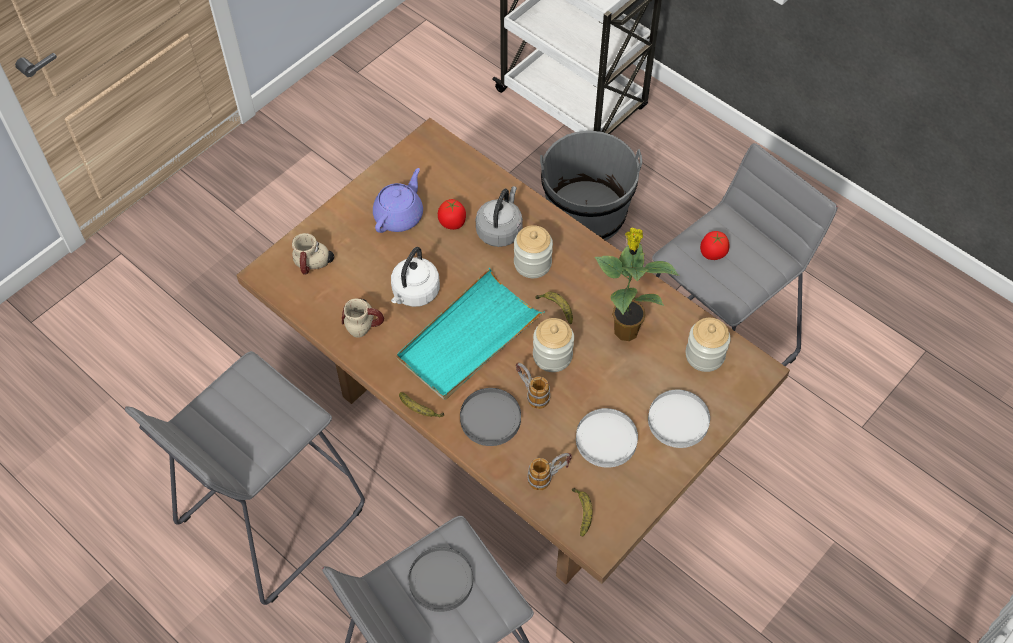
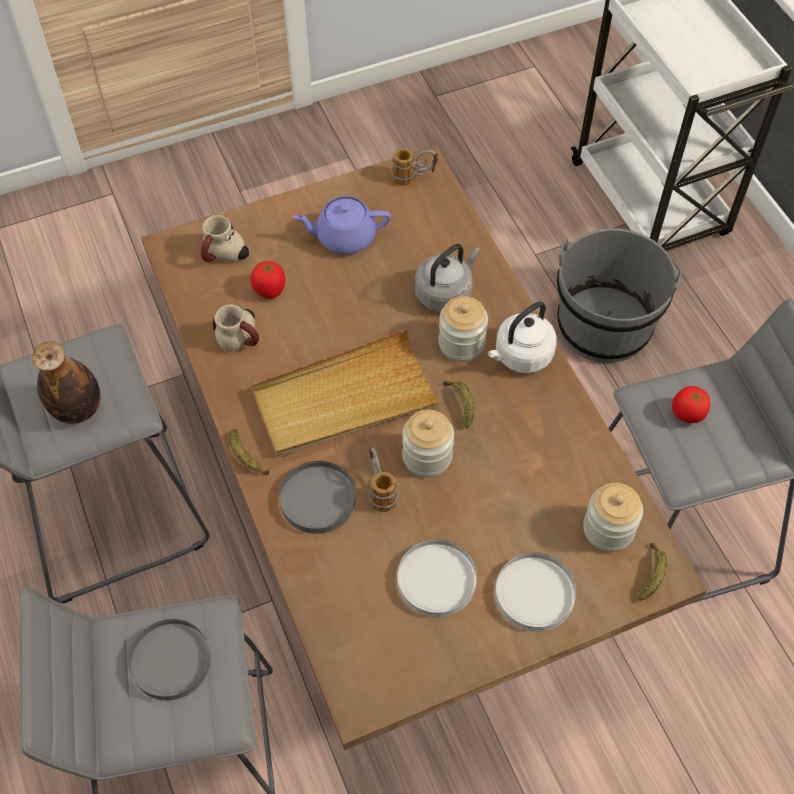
camera: 25 degrees right, 0 degrees up
purple teapot [373,168,423,233] -> purple teapot turned 150 degrees counterclockwise [293,196,391,254]
white kettle [391,247,440,307] -> white kettle moved to [488,301,557,373]
turquoise tray [396,268,545,400] -> beige tray [251,329,442,457]
tomato [438,199,466,230] -> tomato moved to [251,261,285,299]
mug [527,453,572,490] -> mug moved to [391,148,438,186]
banana [572,488,593,536] -> banana moved to [638,543,667,601]
potted plant [595,228,679,341] -> none
none -> bottle [33,341,101,424]

